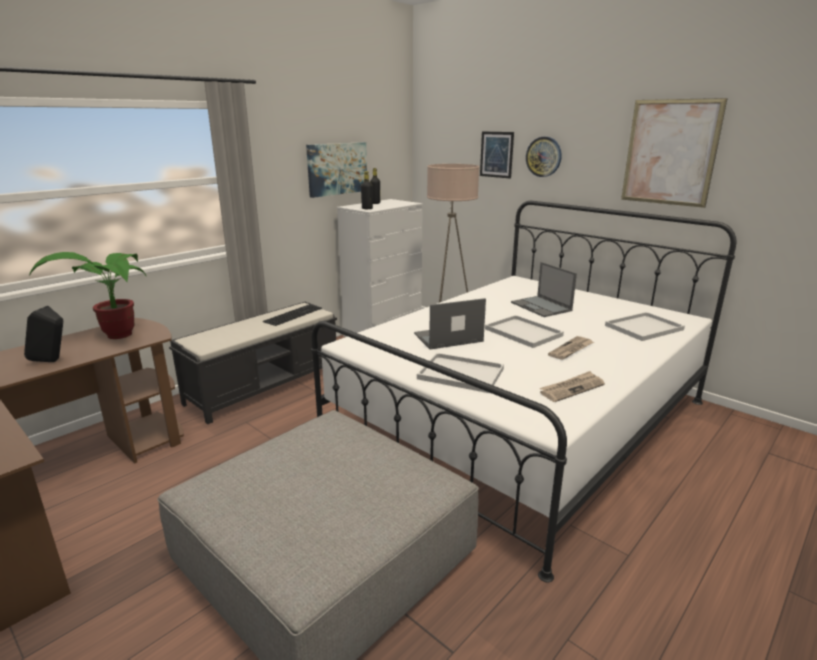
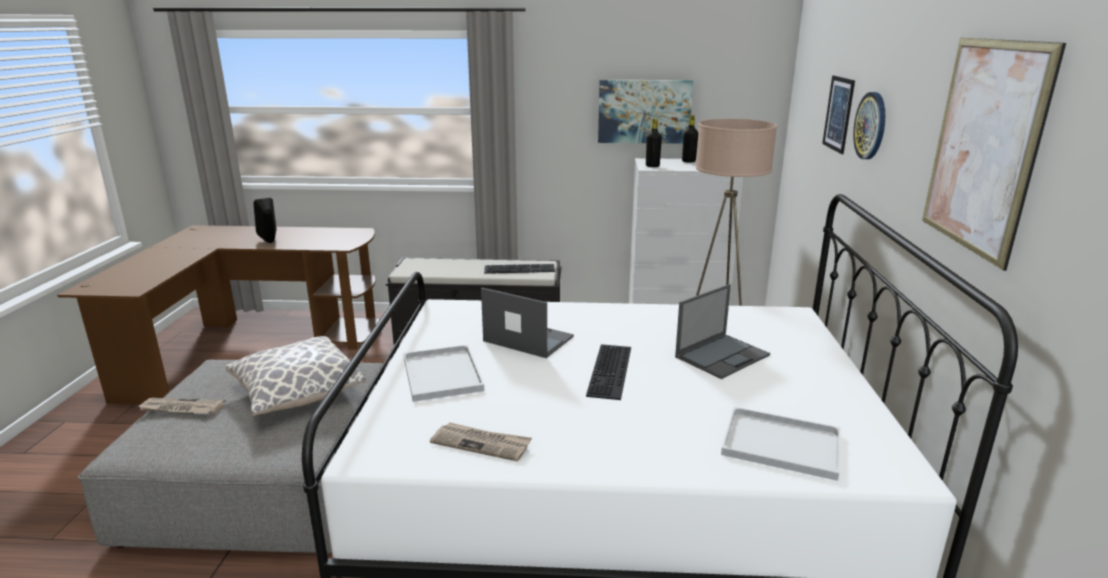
camera: 50 degrees right, 0 degrees up
potted plant [29,252,146,339] -> none
white tray [485,315,564,348] -> keyboard [586,344,631,400]
laptop [511,262,577,317] -> laptop turned 150 degrees counterclockwise [675,284,770,379]
newspaper [548,336,594,360] -> newspaper moved to [136,398,225,414]
none -> pillow [226,336,366,416]

